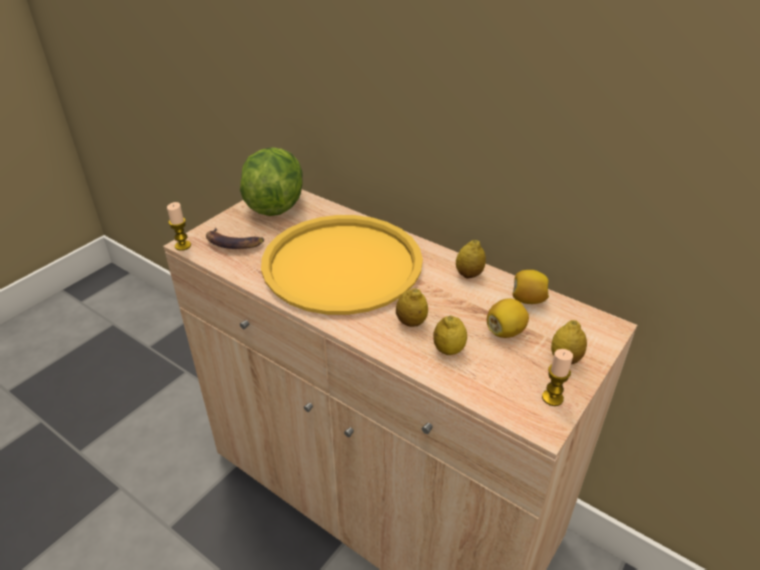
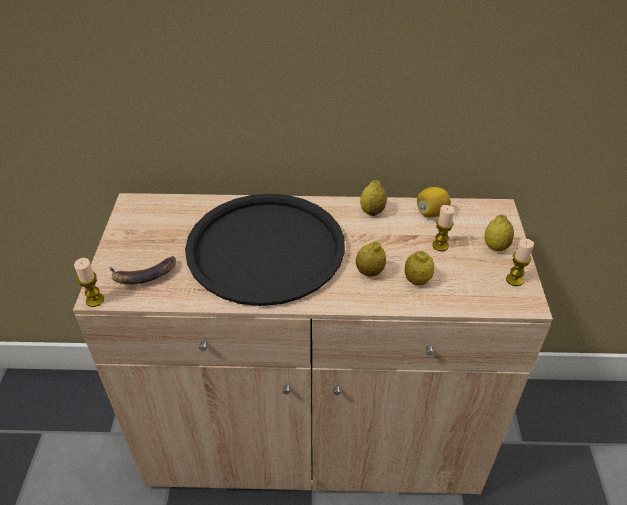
camera: 35 degrees left, 5 degrees up
lettuce [240,147,303,216] -> none
yellow tray [261,215,423,315] -> black tray [185,194,345,306]
lemon [487,298,529,338] -> candle [432,205,454,251]

